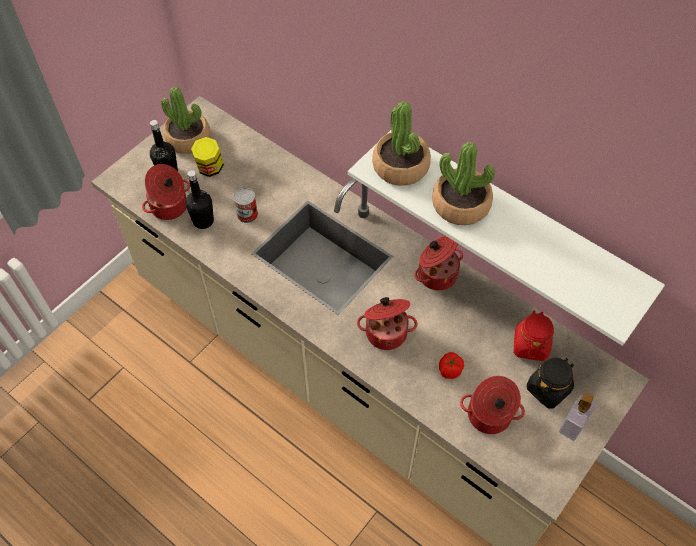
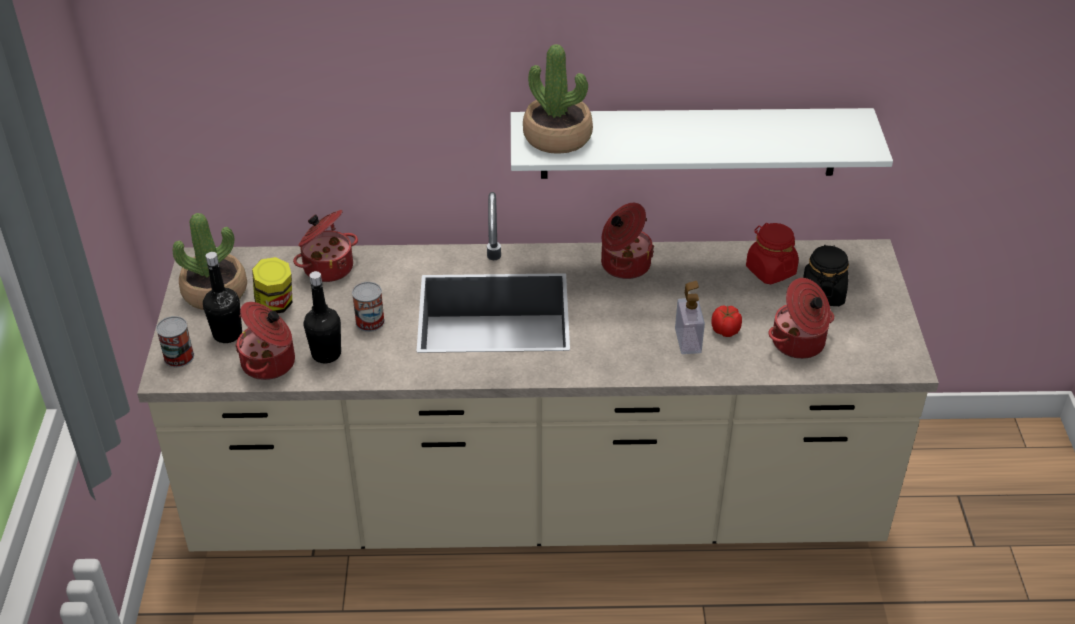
camera: 40 degrees left, 15 degrees down
cooking pot [357,297,417,350] -> cooking pot moved to [293,210,358,282]
potted plant [432,142,495,225] -> none
soap dispenser [559,393,596,441] -> soap dispenser moved to [675,281,705,354]
none -> can [156,316,194,367]

